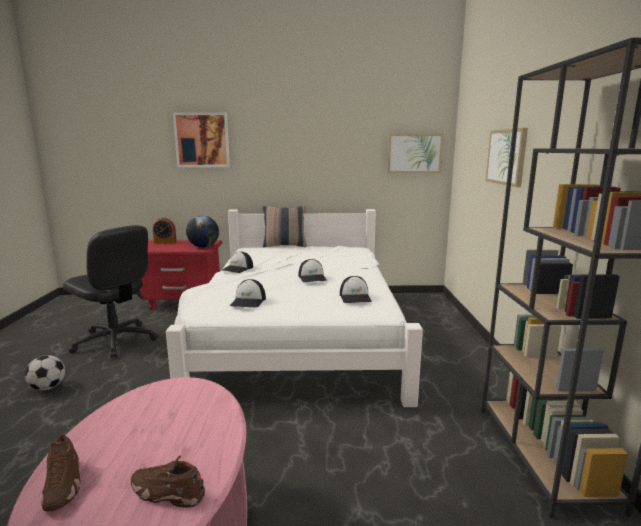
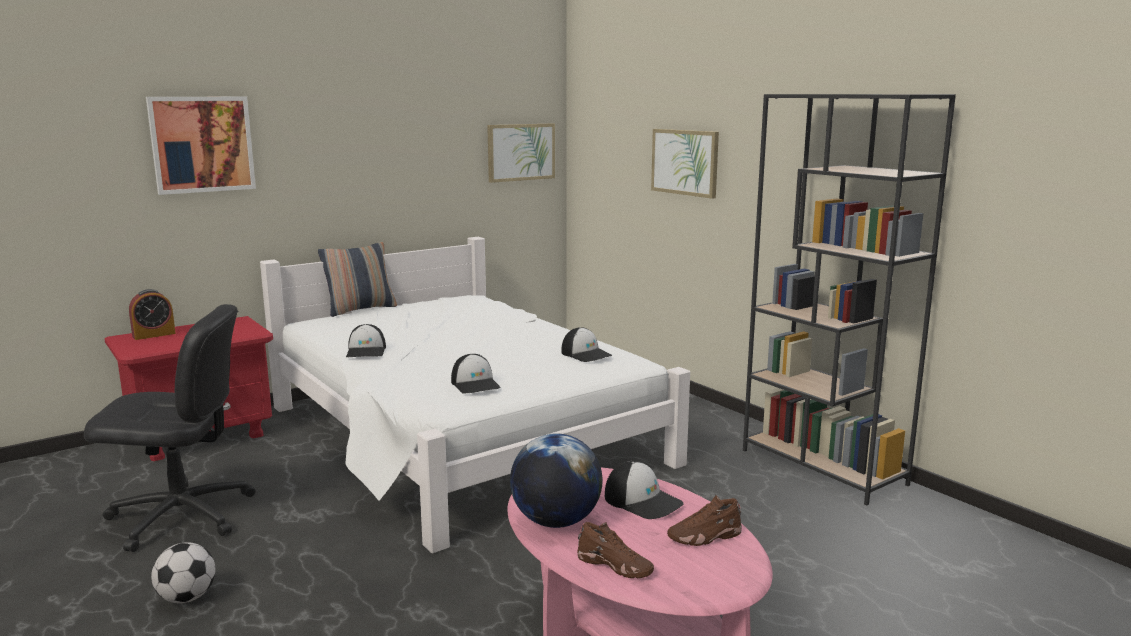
camera: 35 degrees left, 0 degrees up
globe [186,216,219,248] -> globe moved to [510,433,603,528]
cap [298,259,327,282] -> cap moved to [605,460,684,519]

